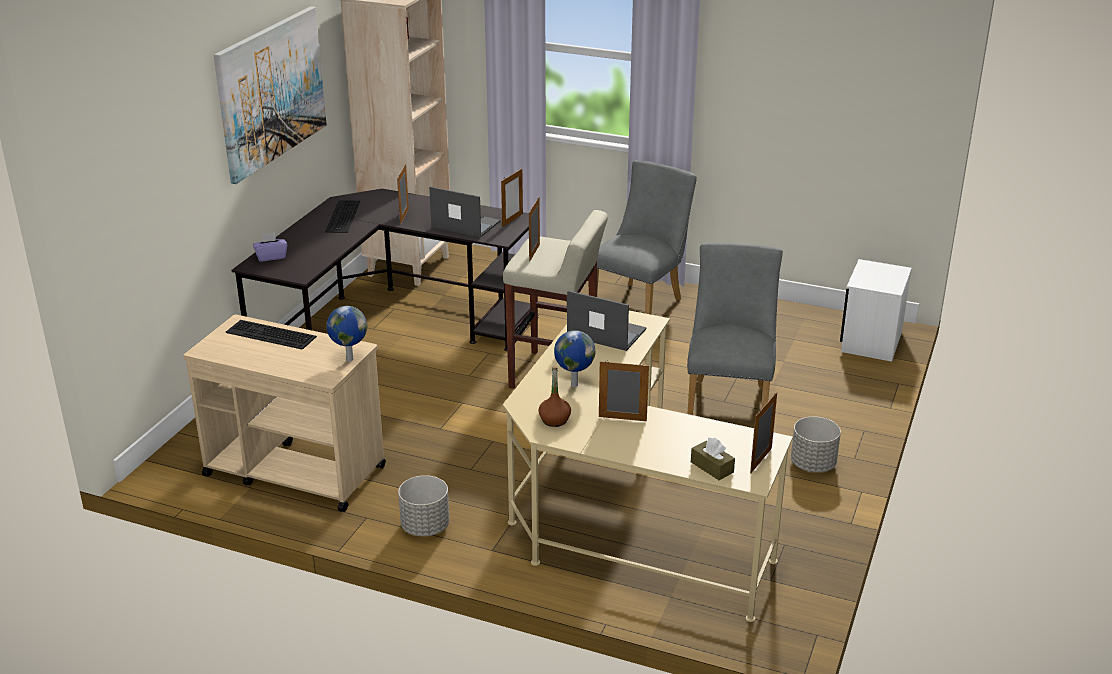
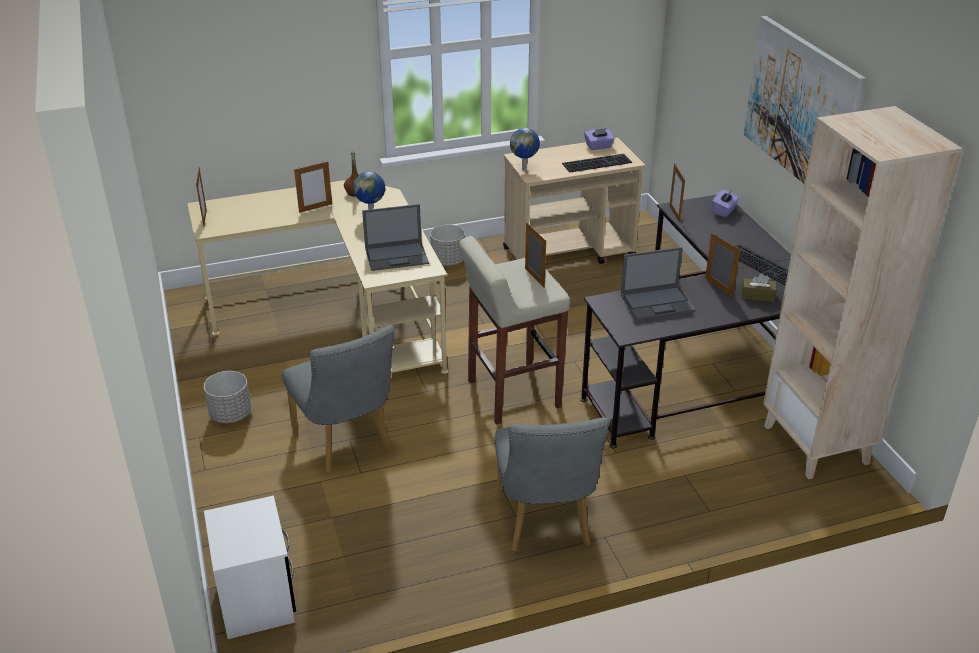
camera: 140 degrees right, 5 degrees up
picture frame [501,169,523,227] -> picture frame moved to [670,163,685,223]
brown tissue box [691,438,735,480] -> brown tissue box moved to [742,273,776,302]
none -> purple tissue box [584,128,615,150]

